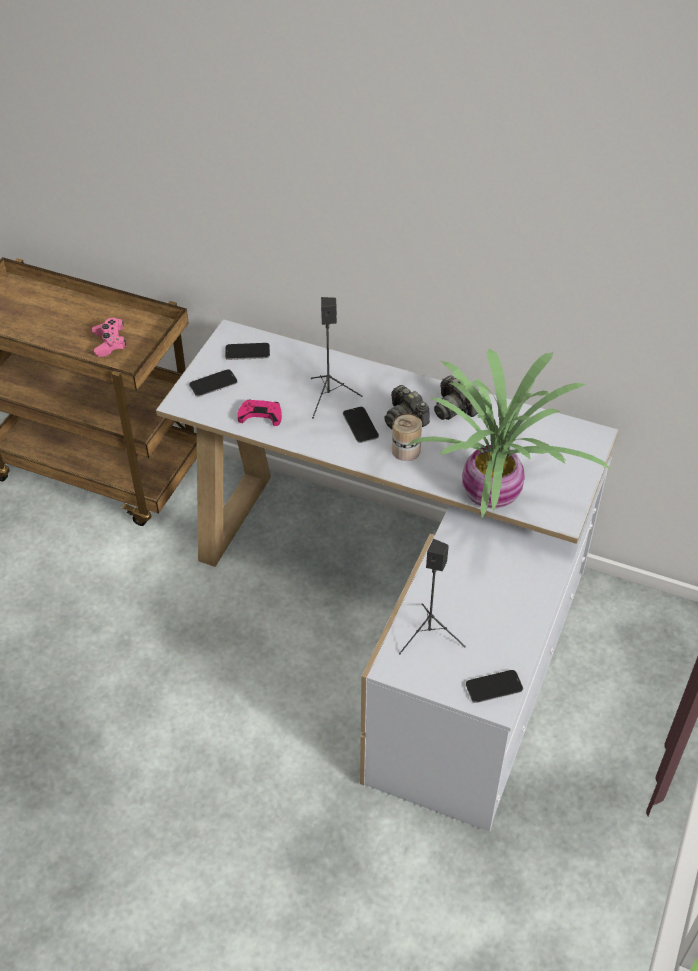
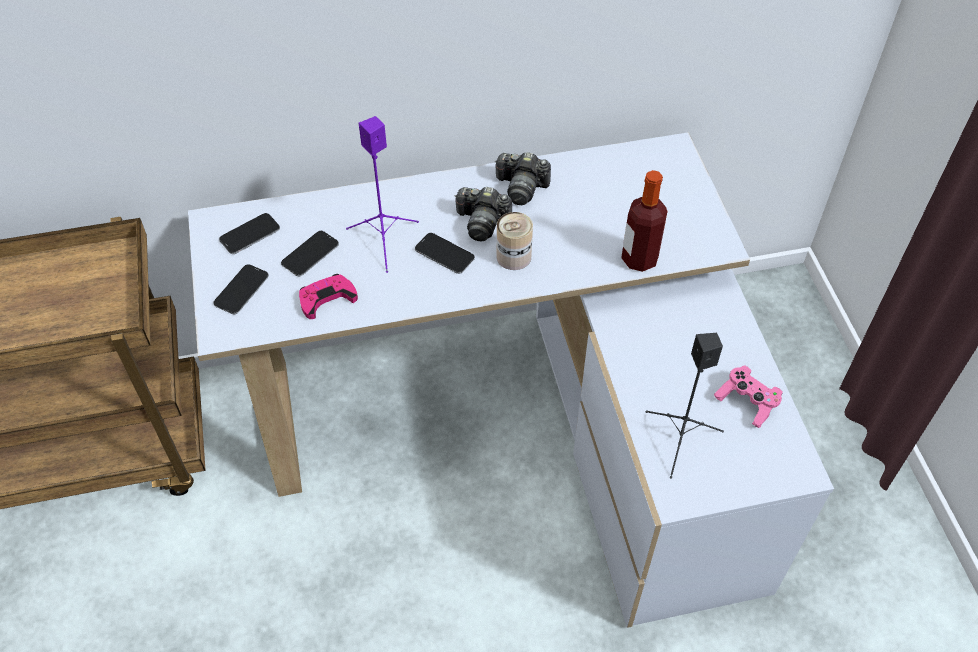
camera: 35 degrees left, 5 degrees up
pink game controller [92,318,126,357] -> pink game controller moved to [714,365,783,428]
black speaker [311,297,363,419] -> purple speaker [346,116,419,273]
potted plant [406,348,613,519] -> bottle [621,170,668,272]
phone [466,670,523,703] -> phone moved to [281,231,339,276]

